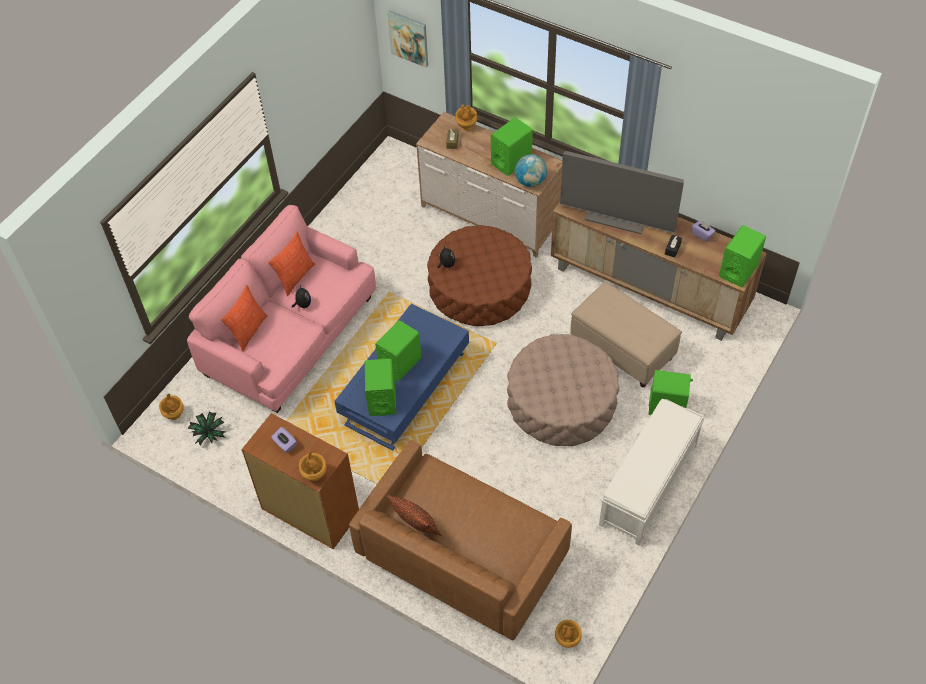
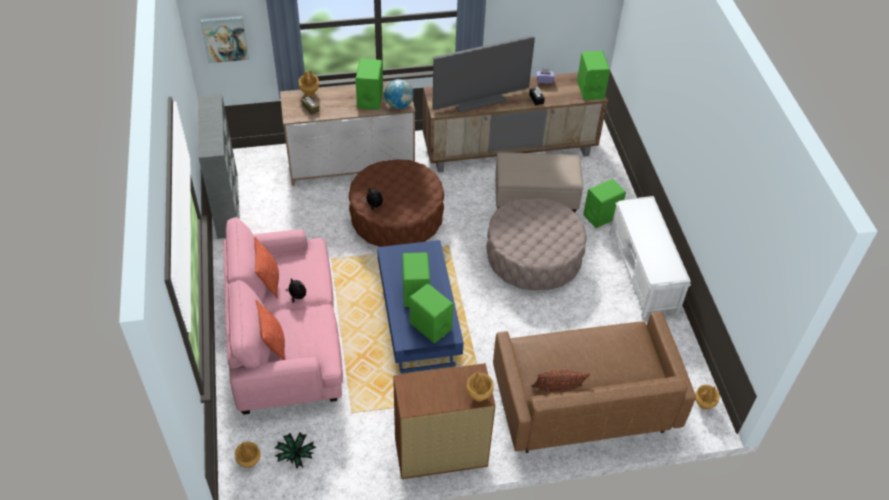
camera: 45 degrees left, 5 degrees down
purple tissue box [271,427,297,453] -> none
none -> grey bookcase [198,94,240,239]

